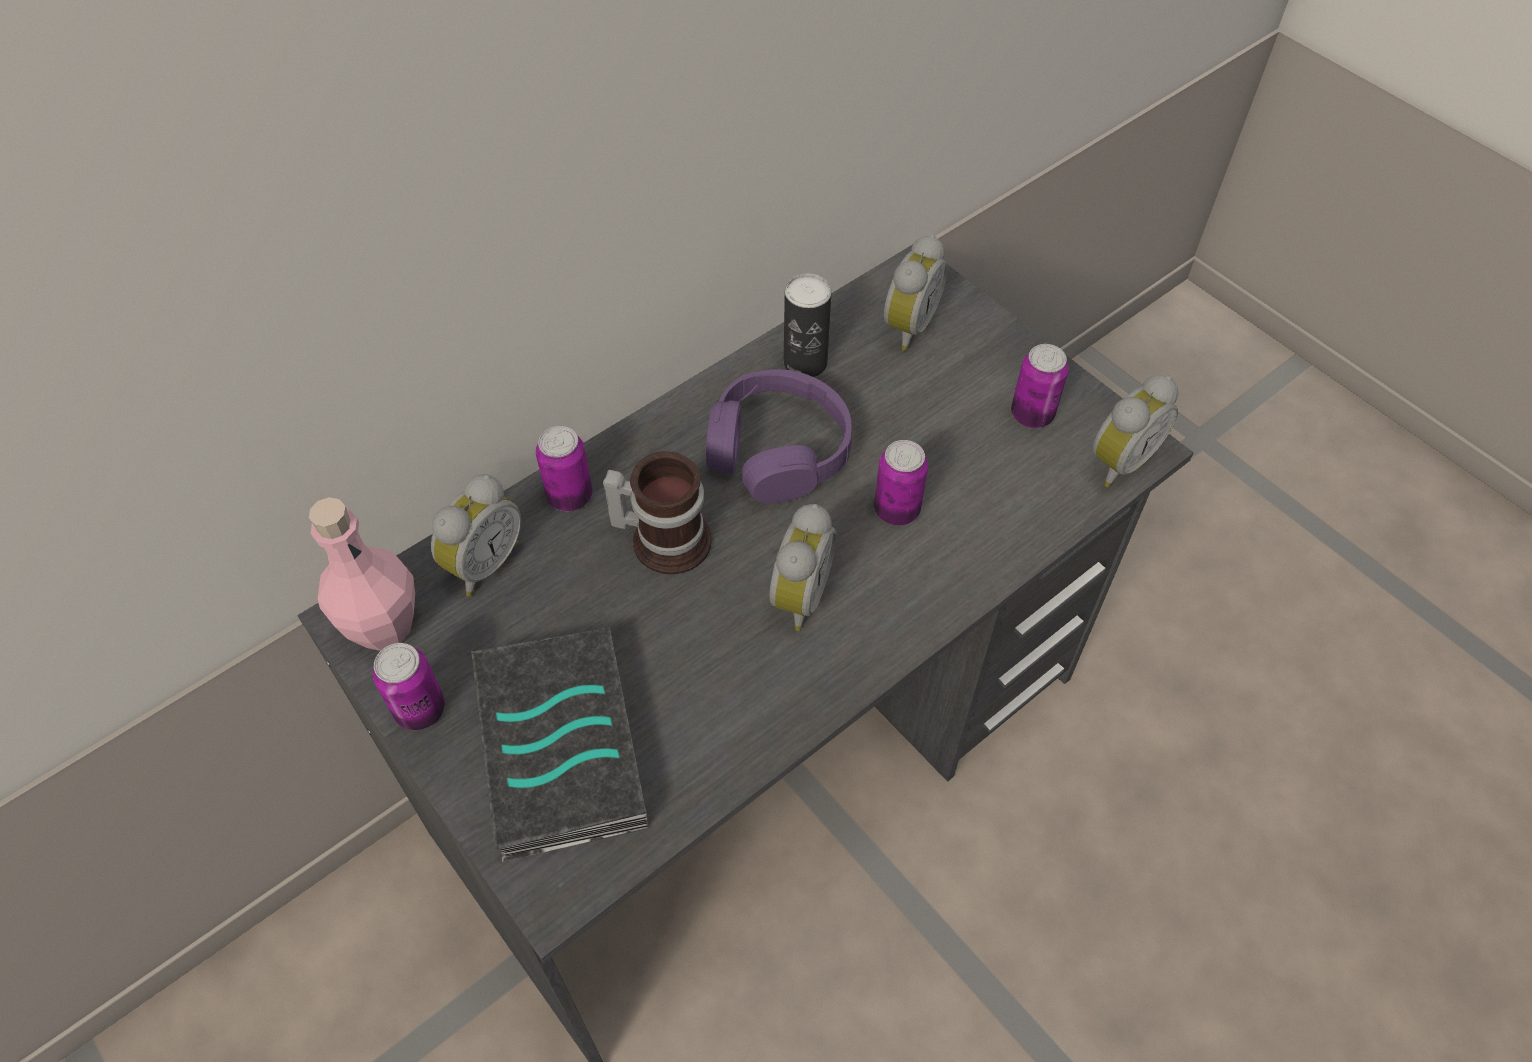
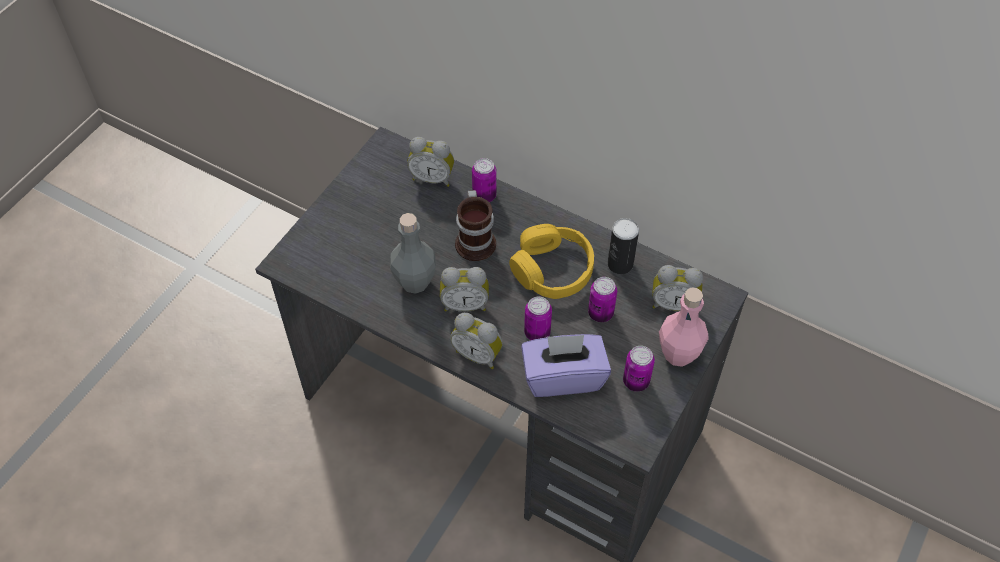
camera: 70 degrees right, 0 degrees up
pink bottle [309,497,415,651] -> pink bottle moved to [659,287,708,367]
can [373,643,445,730] -> can moved to [588,277,617,322]
book [471,627,648,862] -> none
purple headphones [706,369,852,504] -> yellow headphones [509,224,594,299]
alarm clock [1093,375,1178,487] -> alarm clock moved to [450,313,503,369]
none -> grey bottle [390,213,436,294]
none -> purple tissue box [521,334,611,397]

